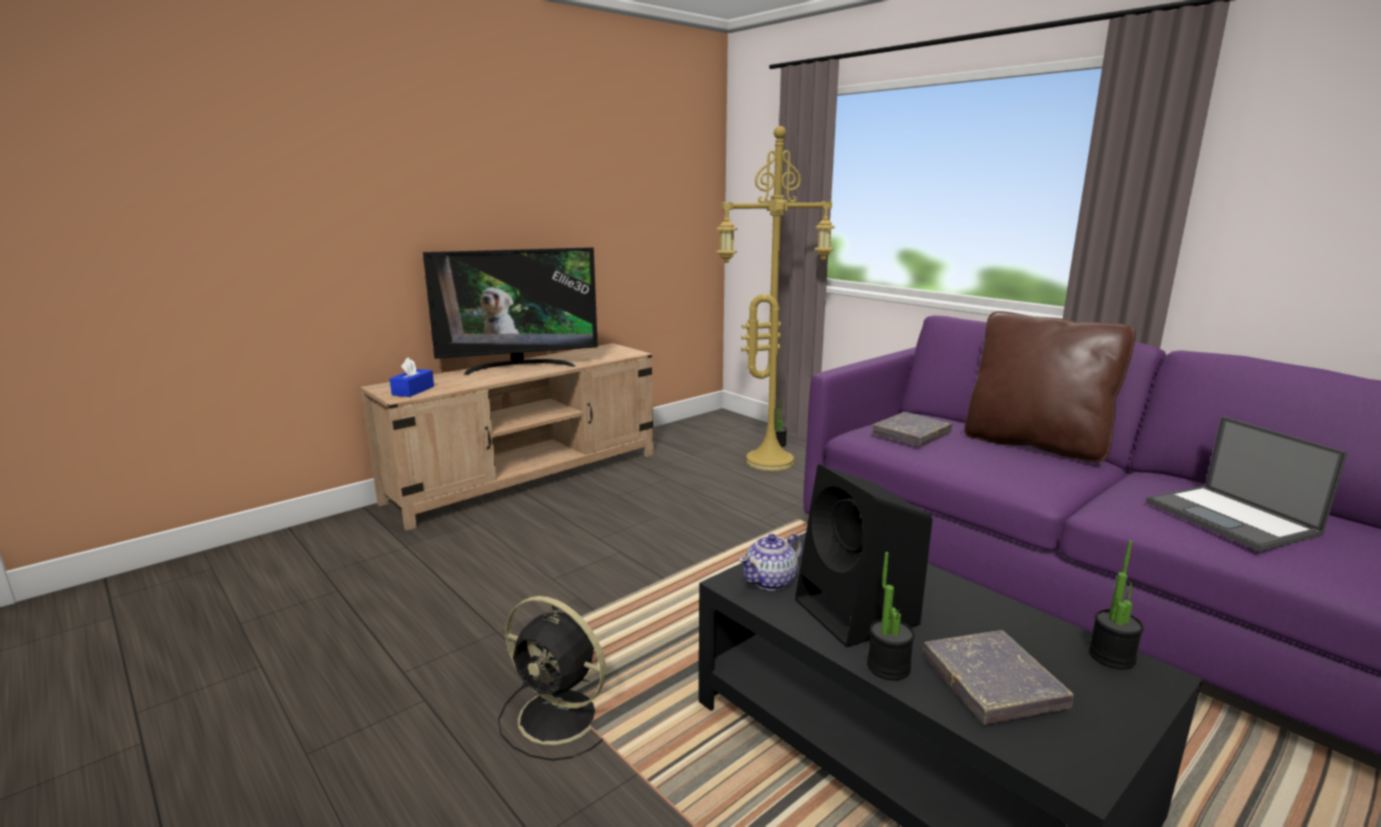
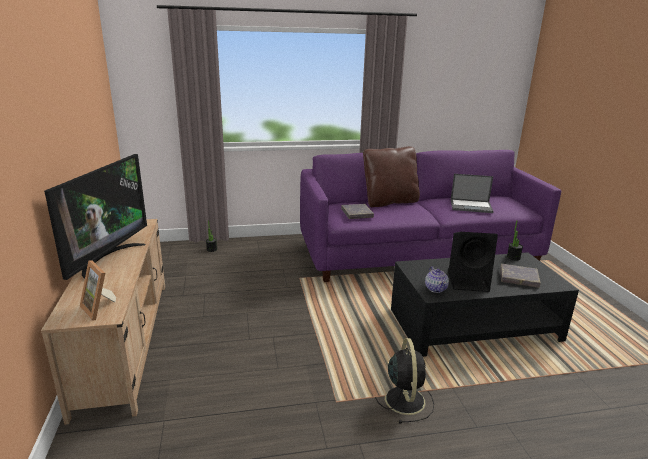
camera: 60 degrees left, 5 degrees up
blue tissue box [390,357,434,397] -> picture frame [80,261,116,321]
black fan [498,596,606,761] -> black fan turned 60 degrees counterclockwise [375,338,434,423]
yellow floor lamp [717,126,835,471] -> none
potted plant [867,552,915,681] -> none

